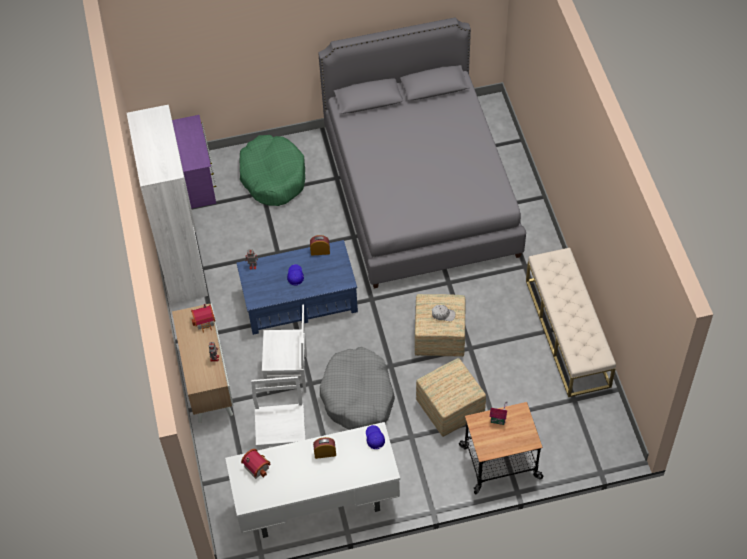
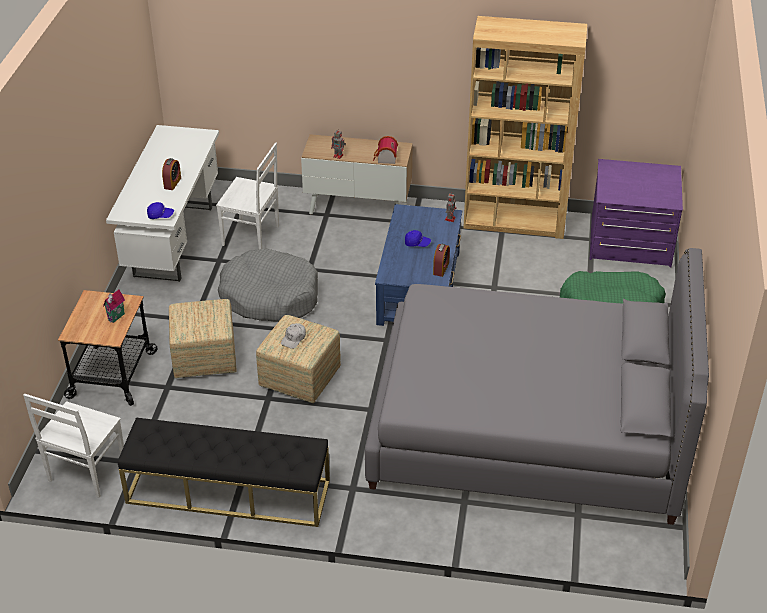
camera: 110 degrees right, 15 degrees down
white bookcase [127,105,208,304] -> brown bookcase [463,16,587,239]
toy house [241,449,271,479] -> none
white chair [262,304,307,393] -> white chair moved to [23,394,124,498]
beige bench [526,248,616,397] -> black bench [118,417,330,527]

